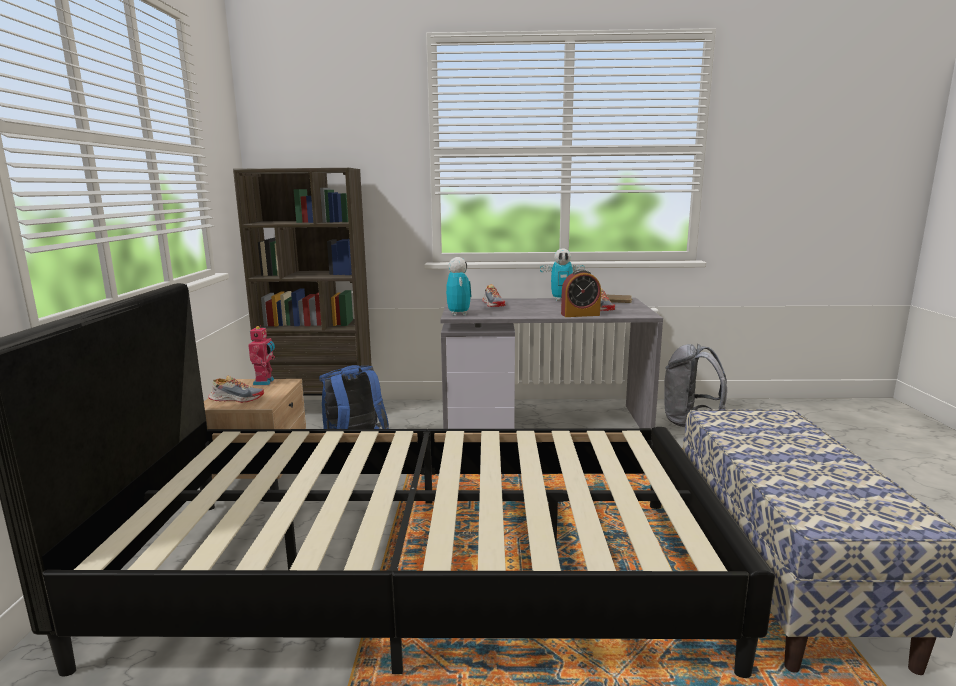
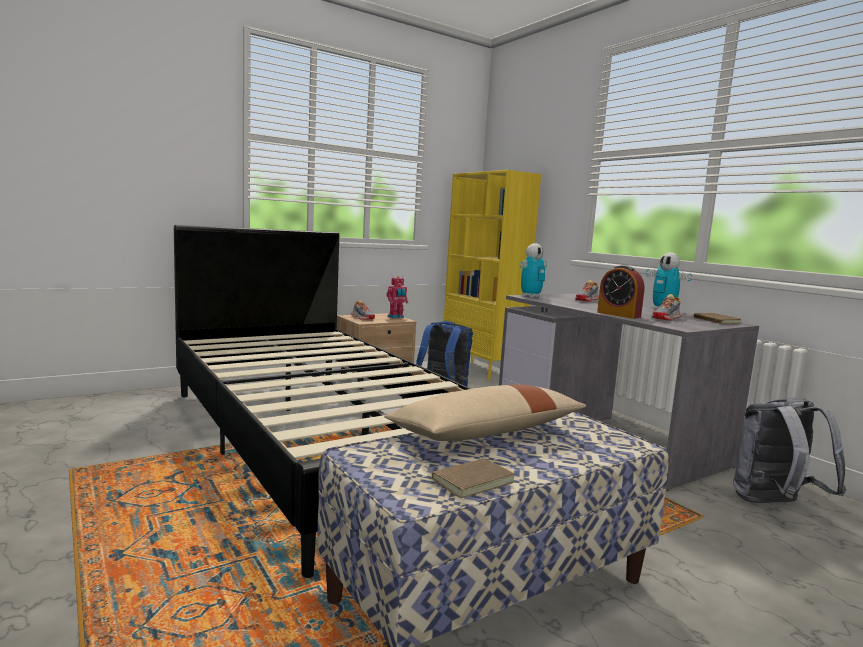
camera: 55 degrees right, 5 degrees down
brown bookcase [233,168,372,396] -> yellow bookcase [444,170,541,381]
none -> beige pillow [384,384,587,441]
none -> brown book [424,458,514,498]

